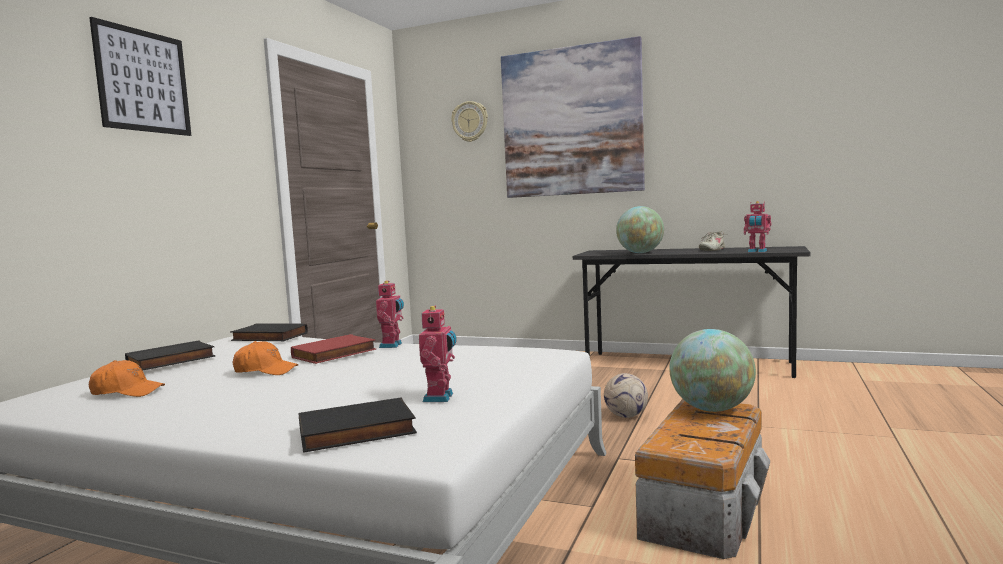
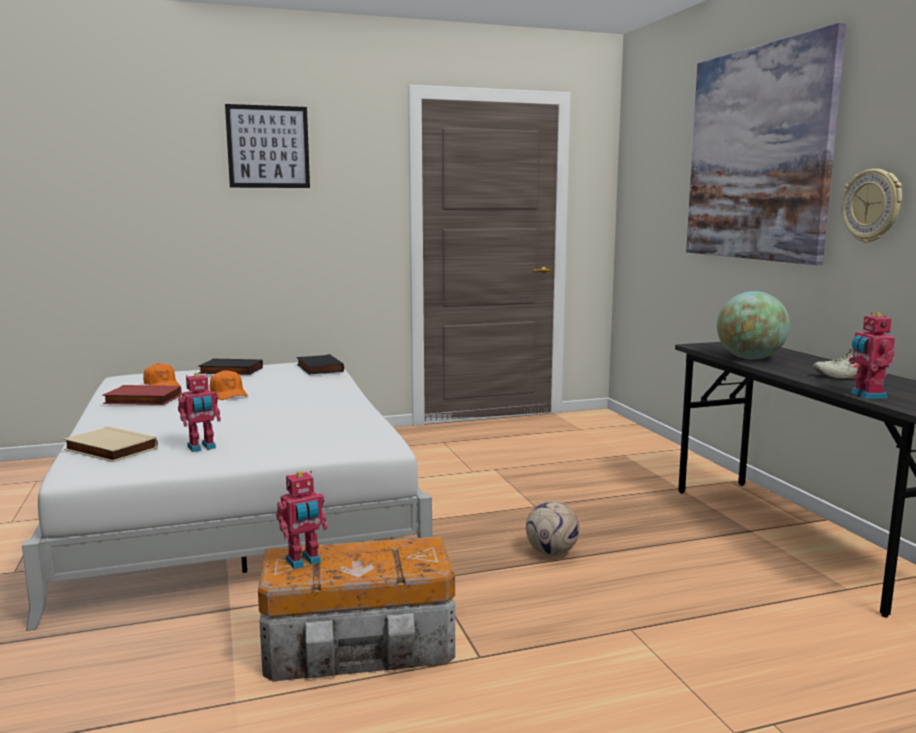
camera: 50 degrees right, 5 degrees up
red book [291,334,376,364] -> red book moved to [102,385,182,405]
black book [299,397,417,453] -> beige book [63,426,158,462]
toy robot [376,281,404,348] -> toy robot moved to [276,471,328,569]
wall clock [451,101,488,142] -> wall clock moved to [842,169,902,243]
globe [669,329,756,412] -> none

